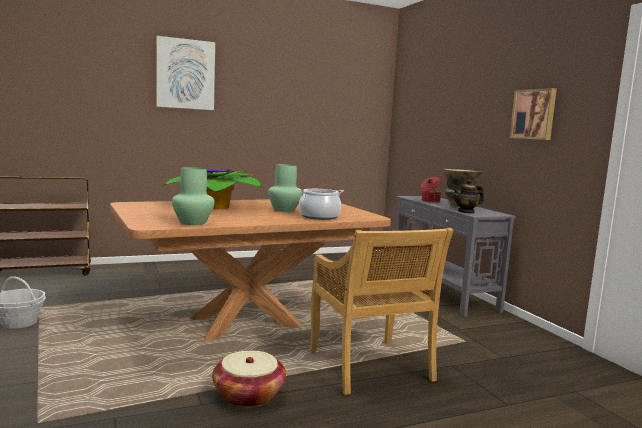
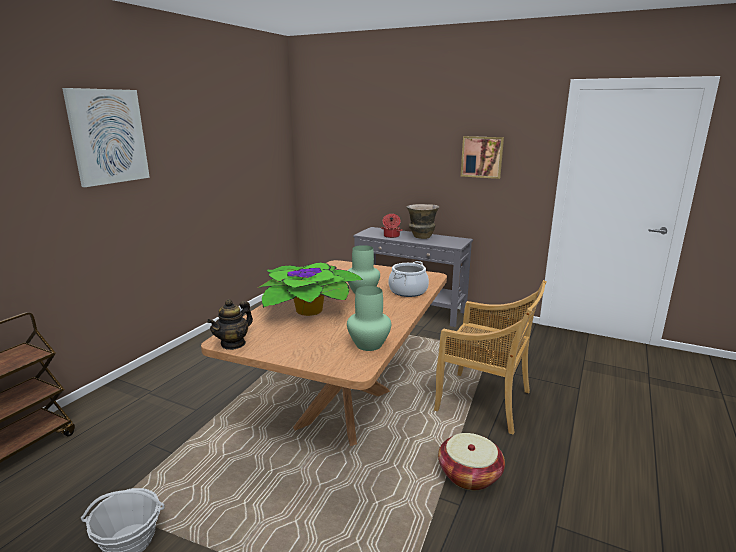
camera: 40 degrees left, 10 degrees up
teapot [452,179,484,213] -> teapot moved to [207,299,253,350]

